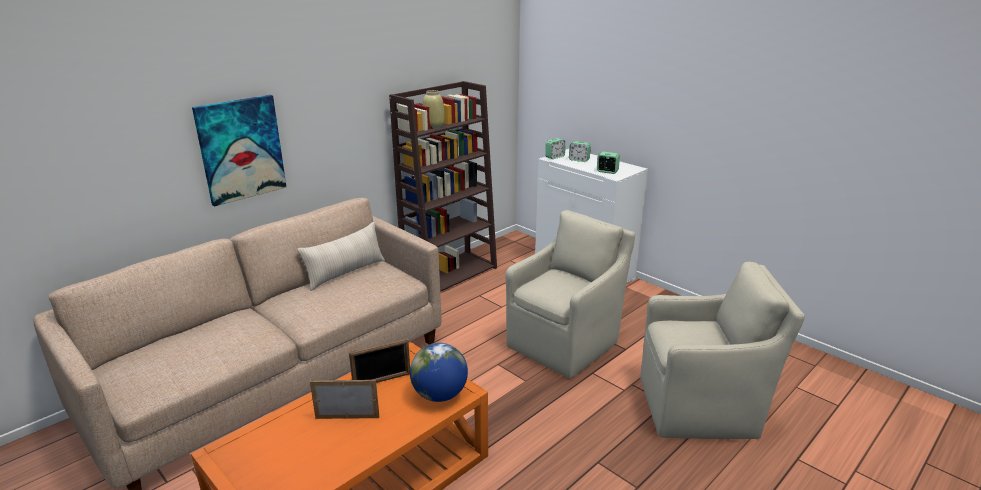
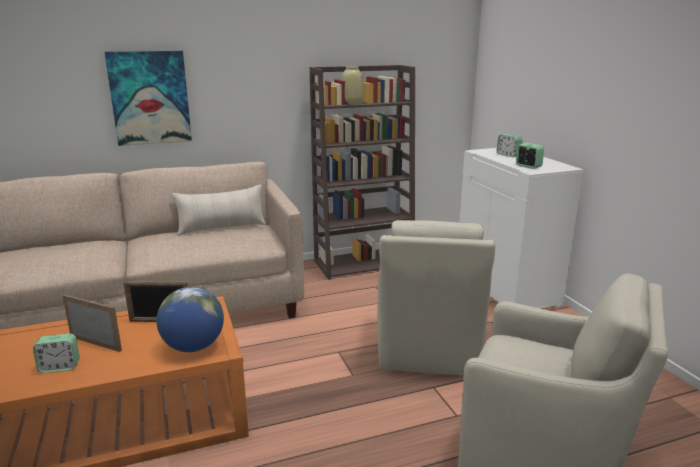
camera: 25 degrees right, 5 degrees down
beige armchair [505,210,635,378] -> beige armchair turned 120 degrees clockwise [377,220,496,375]
alarm clock [545,138,565,159] -> alarm clock moved to [33,333,80,373]

